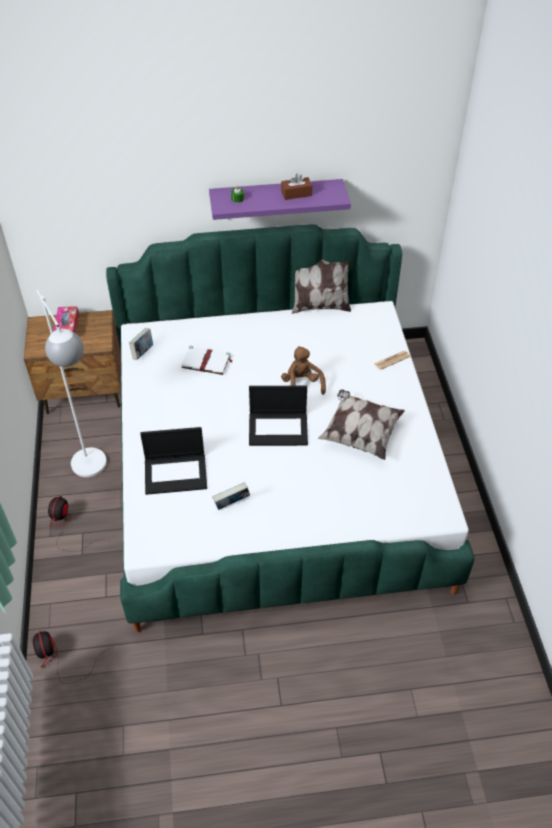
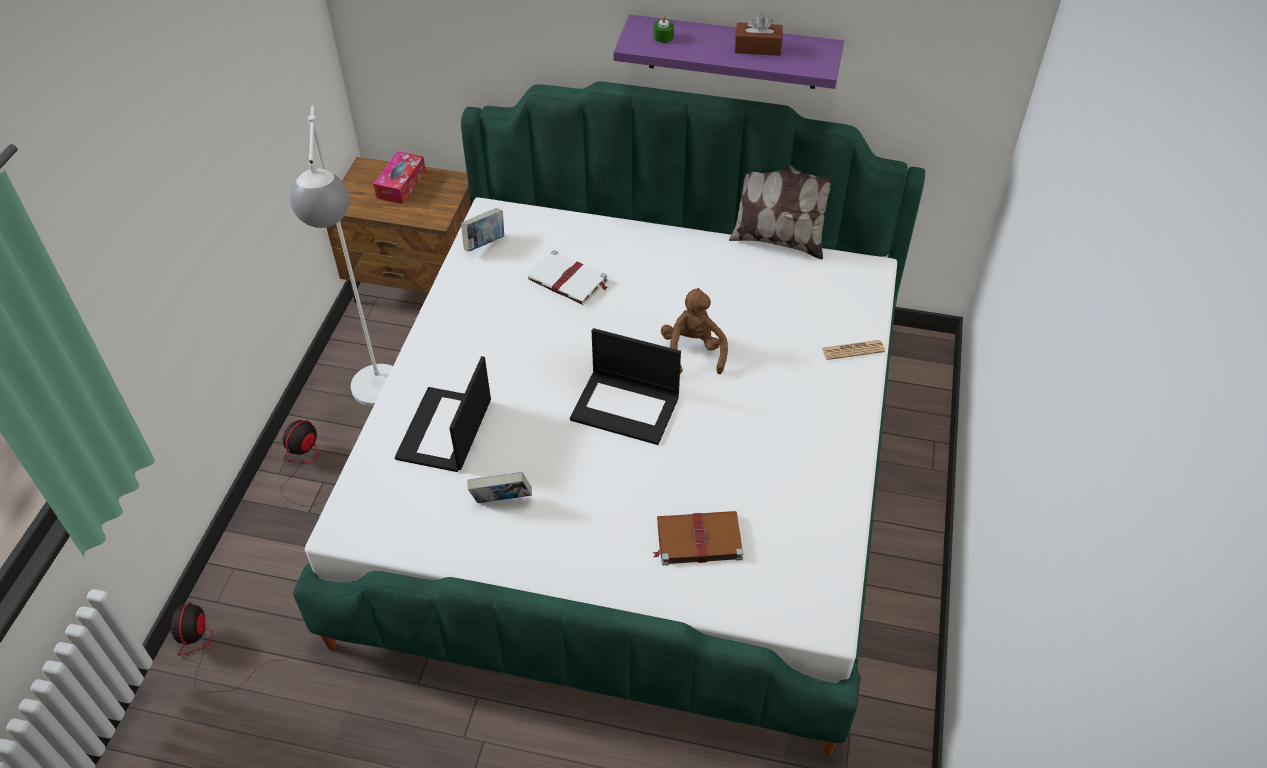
camera: 20 degrees right, 0 degrees up
laptop [140,427,207,495] -> laptop turned 90 degrees clockwise [395,356,491,472]
pillow [318,390,405,460] -> none
none -> brown book [653,511,744,565]

